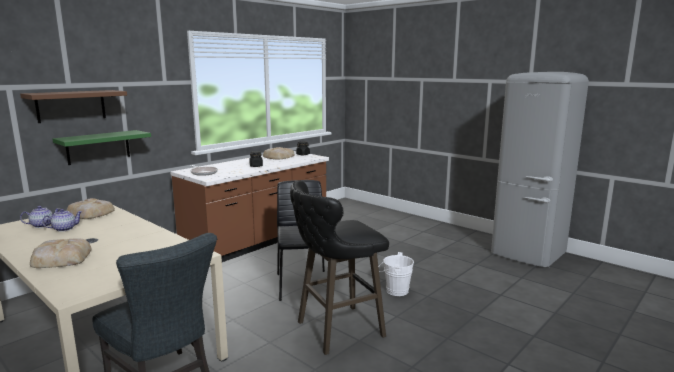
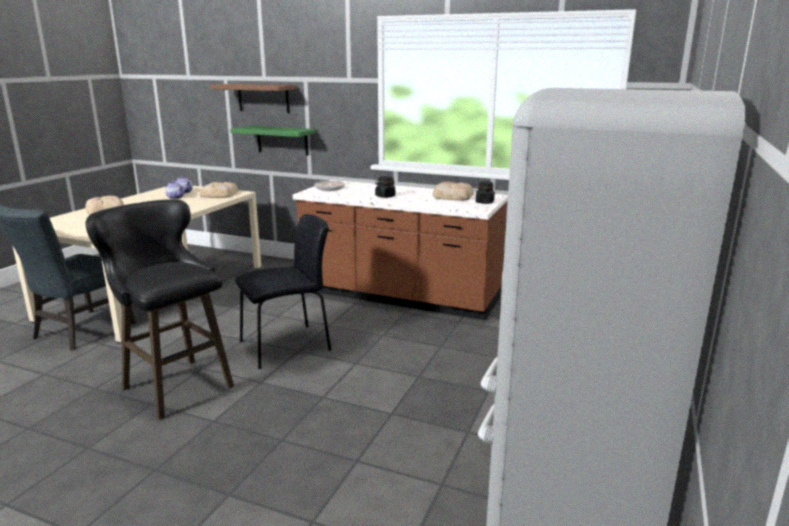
camera: 70 degrees right, 5 degrees up
white bucket [379,252,414,296] -> none

